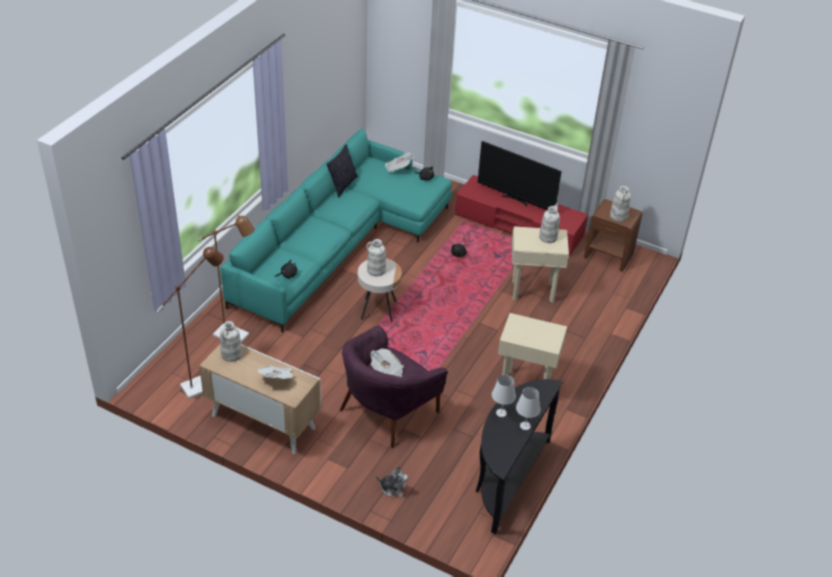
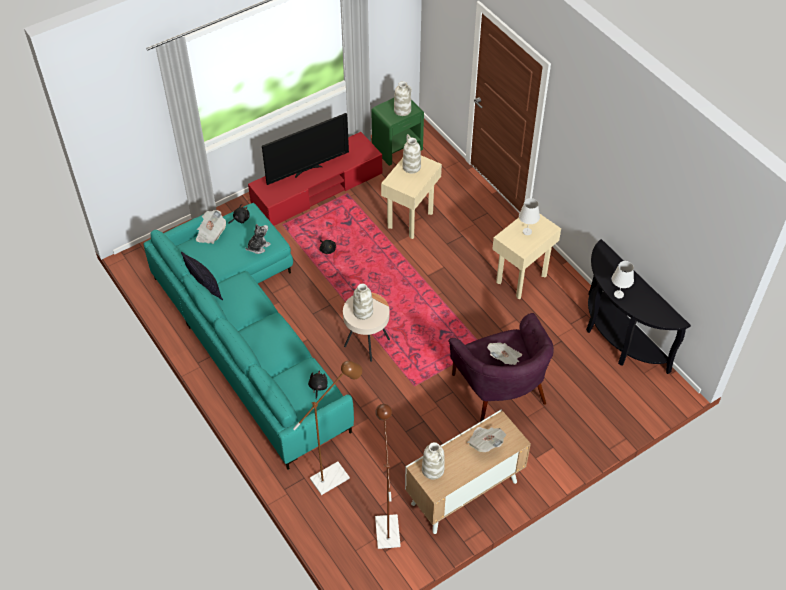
camera: 60 degrees left, 10 degrees up
plush toy [376,466,408,497] -> plush toy moved to [245,224,271,254]
white table lamp [516,387,540,430] -> white table lamp moved to [519,198,540,235]
brown nightstand [584,199,642,272] -> green nightstand [371,98,424,166]

